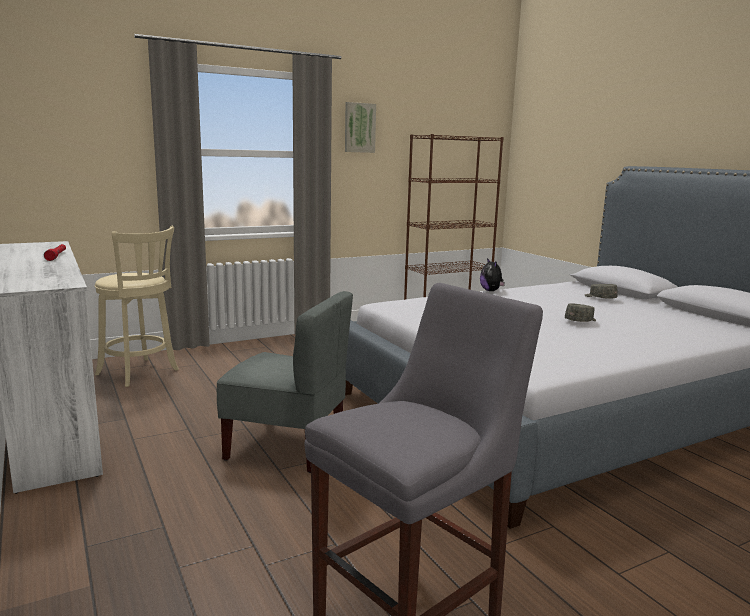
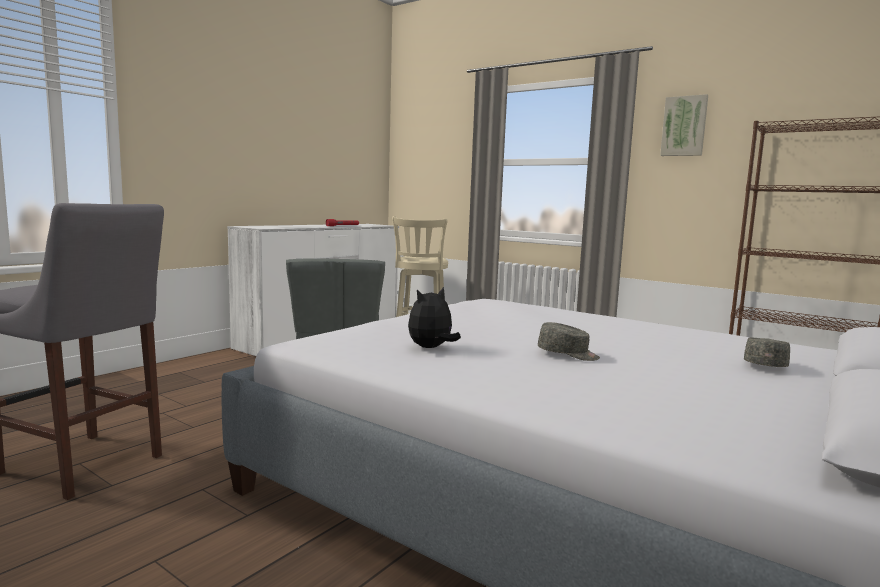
camera: 65 degrees right, 5 degrees down
plush toy [480,258,505,291] -> plush toy moved to [408,287,461,348]

